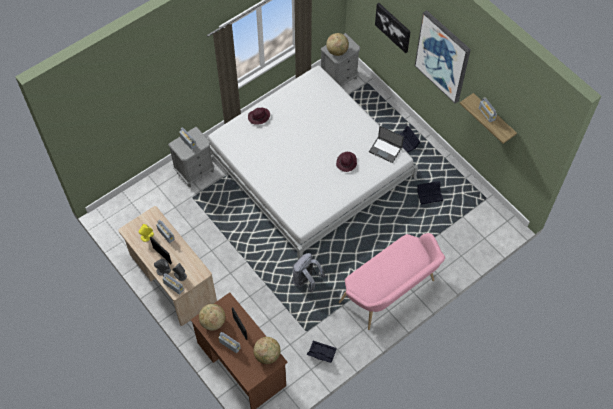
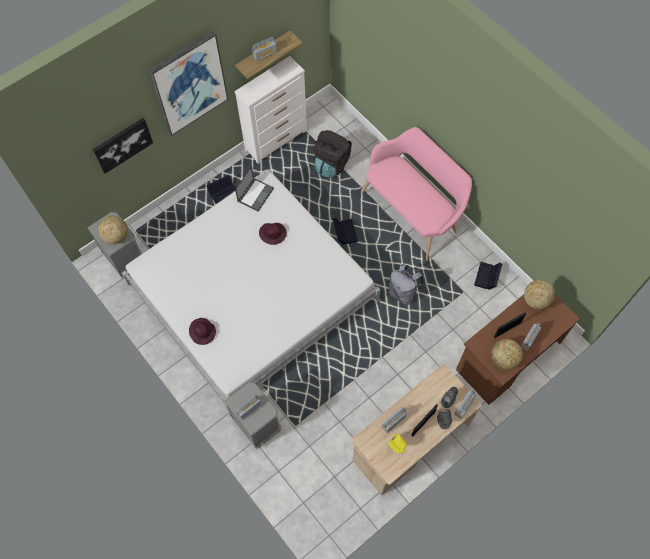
camera: 90 degrees left, 5 degrees up
black storage box [417,181,443,205] -> black storage box moved to [333,218,358,245]
none -> white dresser [235,56,307,164]
none -> black backpack [313,130,352,178]

